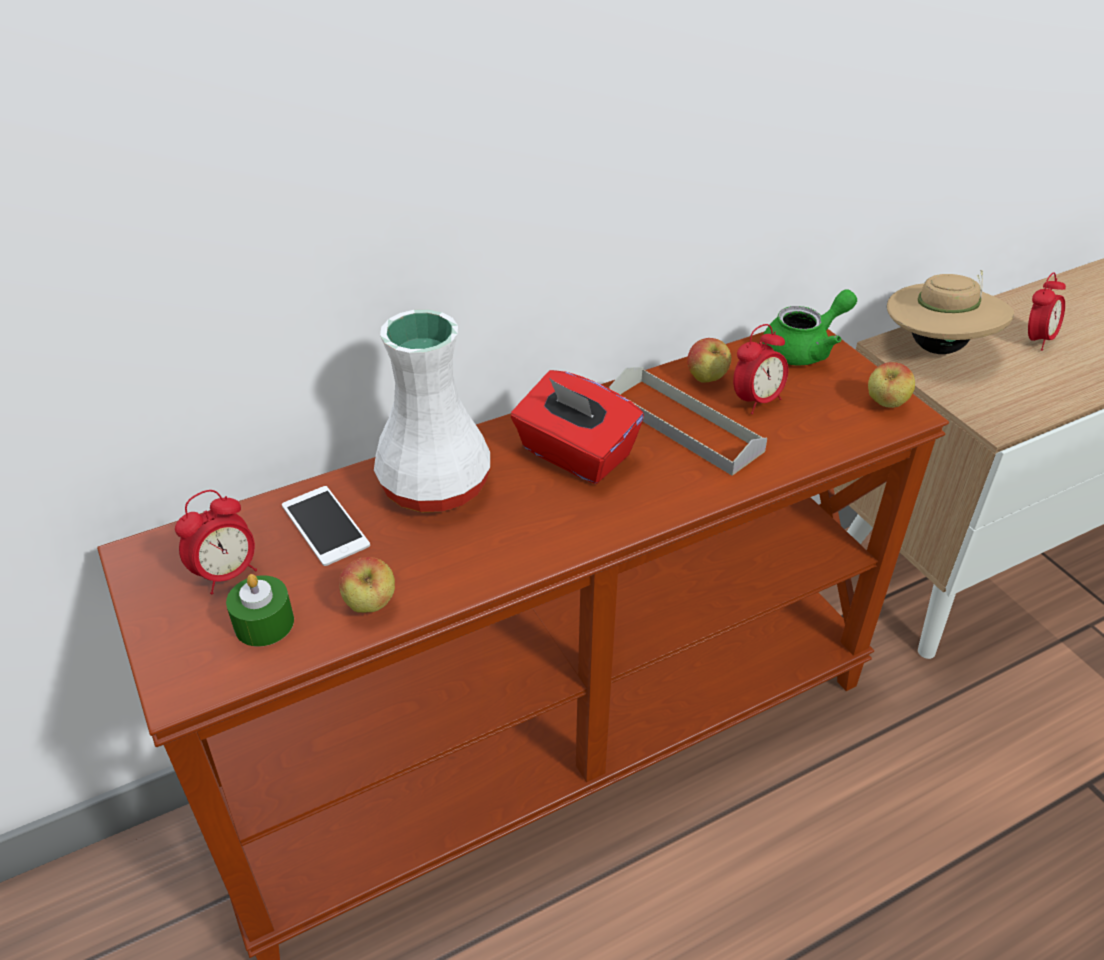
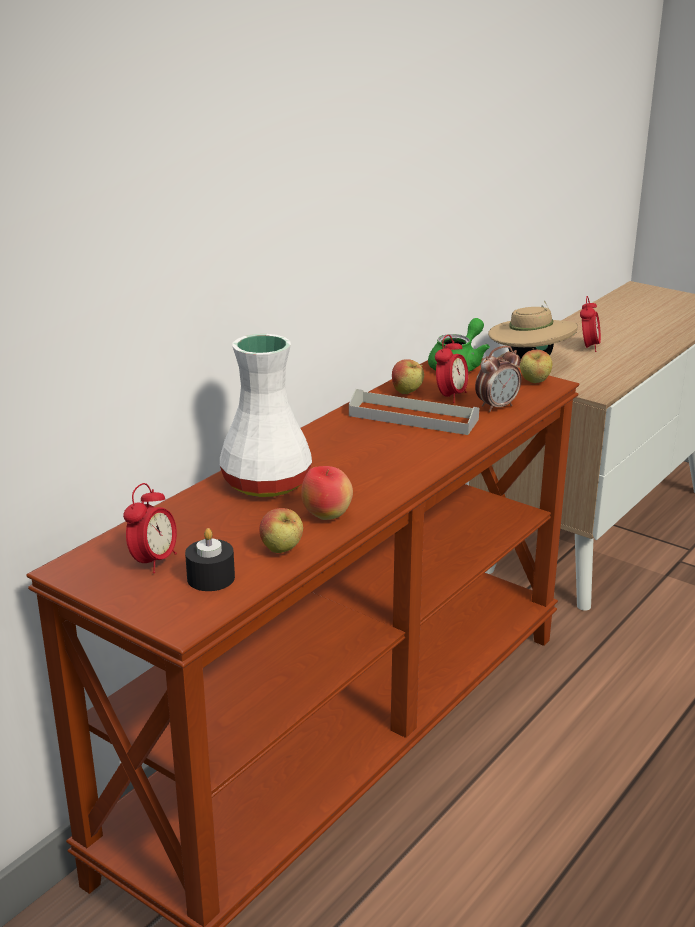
camera: 25 degrees left, 15 degrees down
green candle [226,574,294,647] -> black candle [185,528,235,591]
phone [282,486,370,566] -> none
red tissue box [511,370,644,484] -> none
none -> apple [301,466,353,520]
none -> alarm clock [475,346,521,412]

